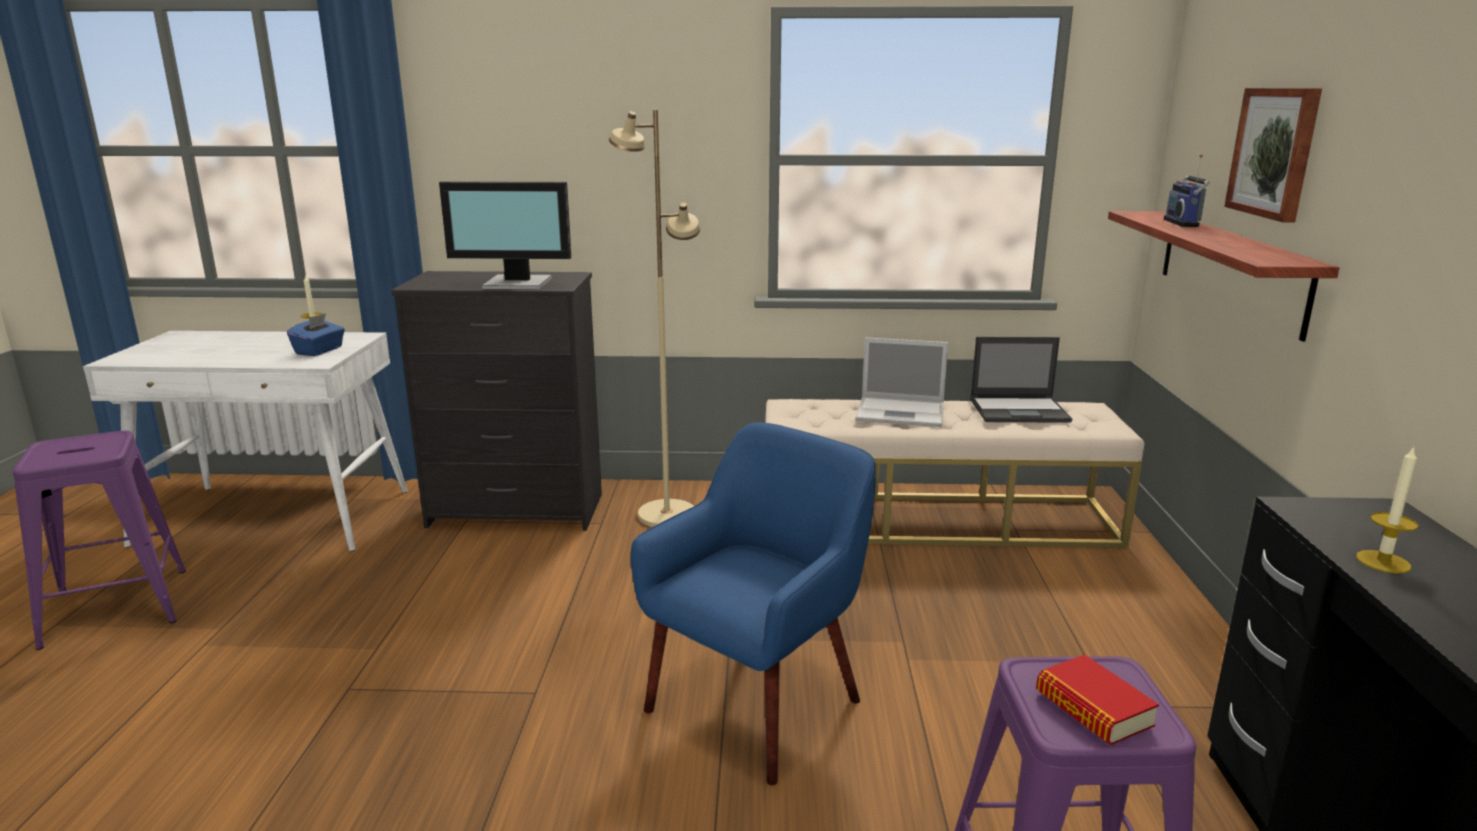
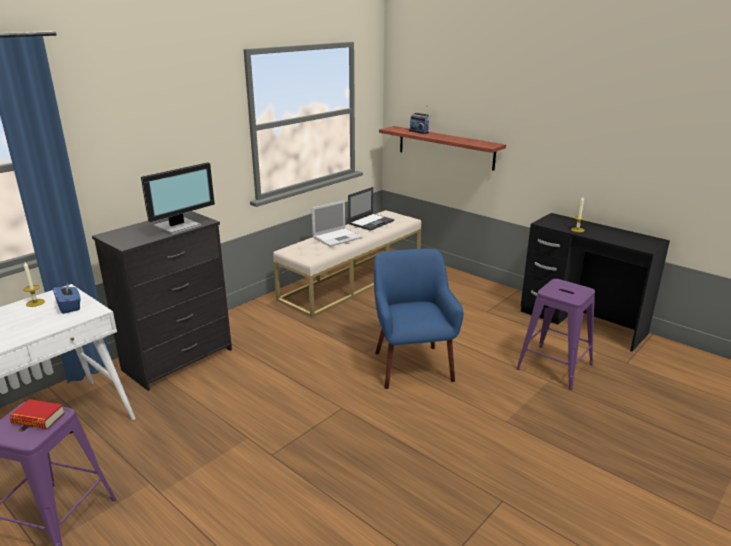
camera: 50 degrees left, 5 degrees up
beige floor lamp [609,110,700,527] -> none
book [1036,655,1159,745] -> book moved to [9,399,65,429]
picture [1224,88,1322,222] -> none

